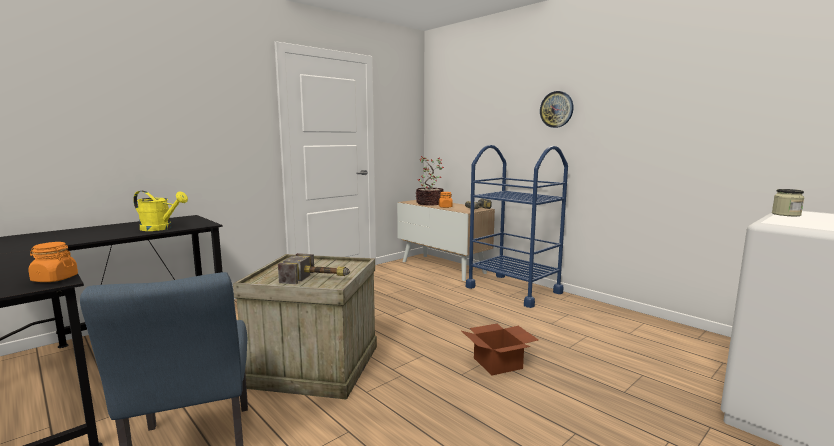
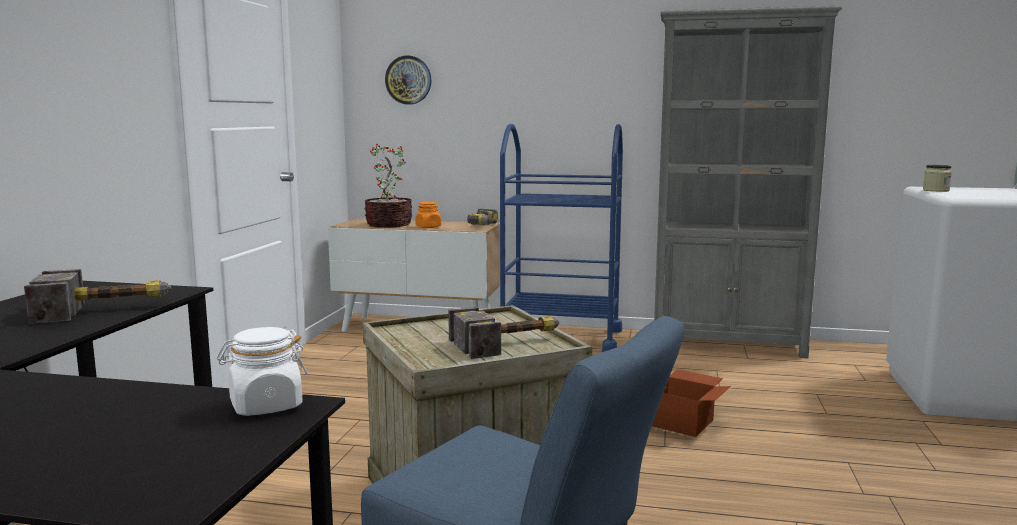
camera: 35 degrees left, 0 degrees up
orange jar [28,242,78,282] -> white jar [217,327,307,416]
yellow watering can [133,191,188,231] -> hammer [24,269,171,324]
wall clock [540,91,573,128] -> wall clock moved to [385,55,432,105]
none -> grey bookcase [654,6,842,358]

